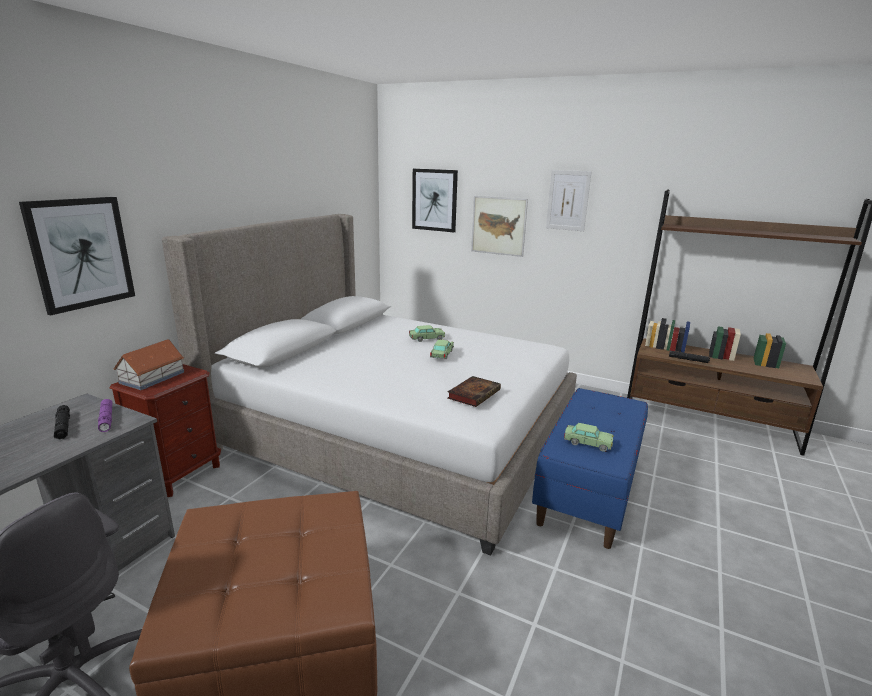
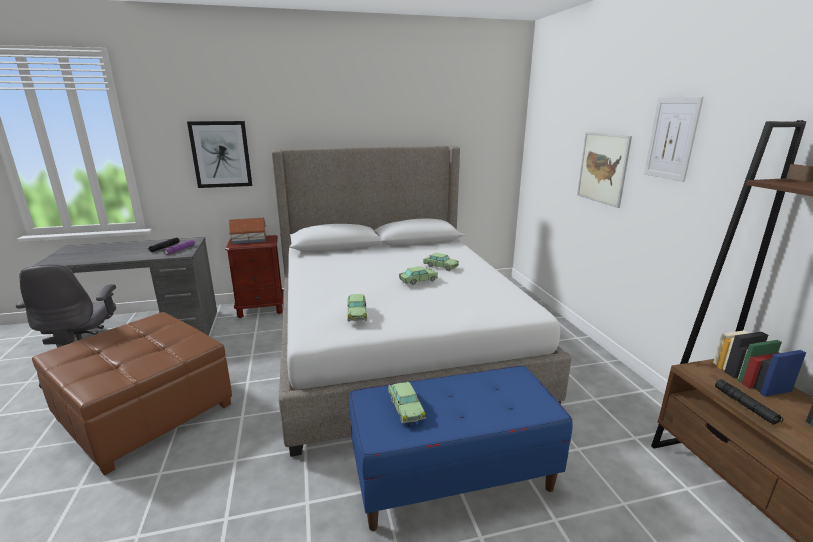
camera: 50 degrees right, 0 degrees up
picture [412,169,458,232] -> none
book [447,376,501,407] -> toy car [347,294,367,322]

